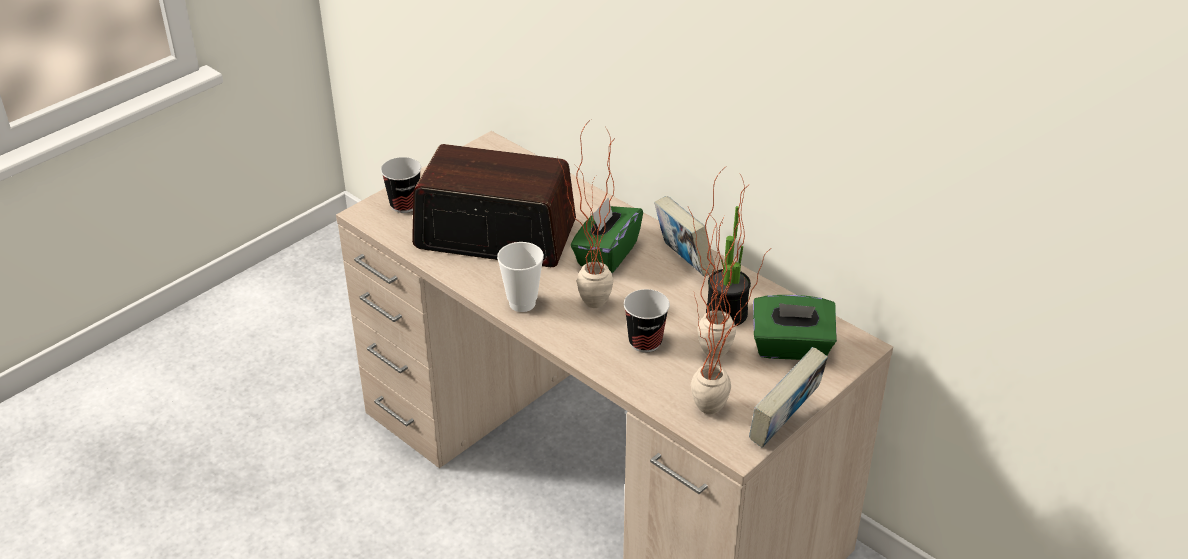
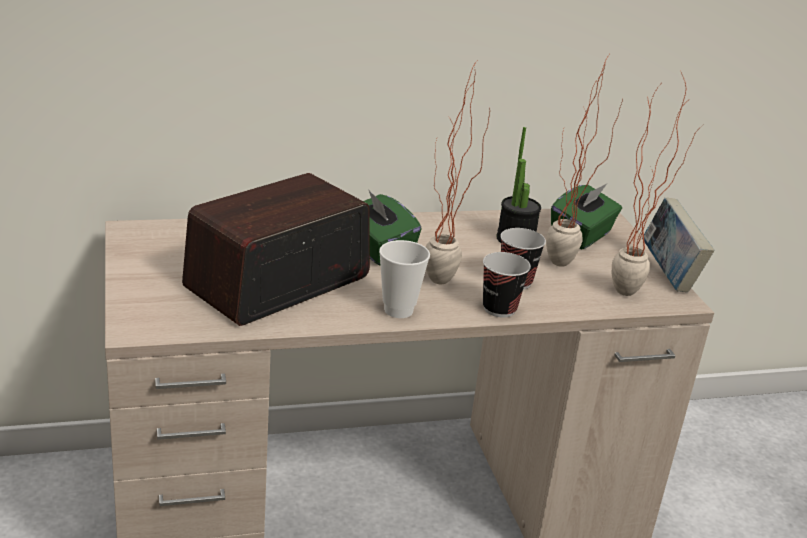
camera: 60 degrees left, 10 degrees down
cup [381,157,421,213] -> cup moved to [483,252,531,317]
book [654,196,715,277] -> none

